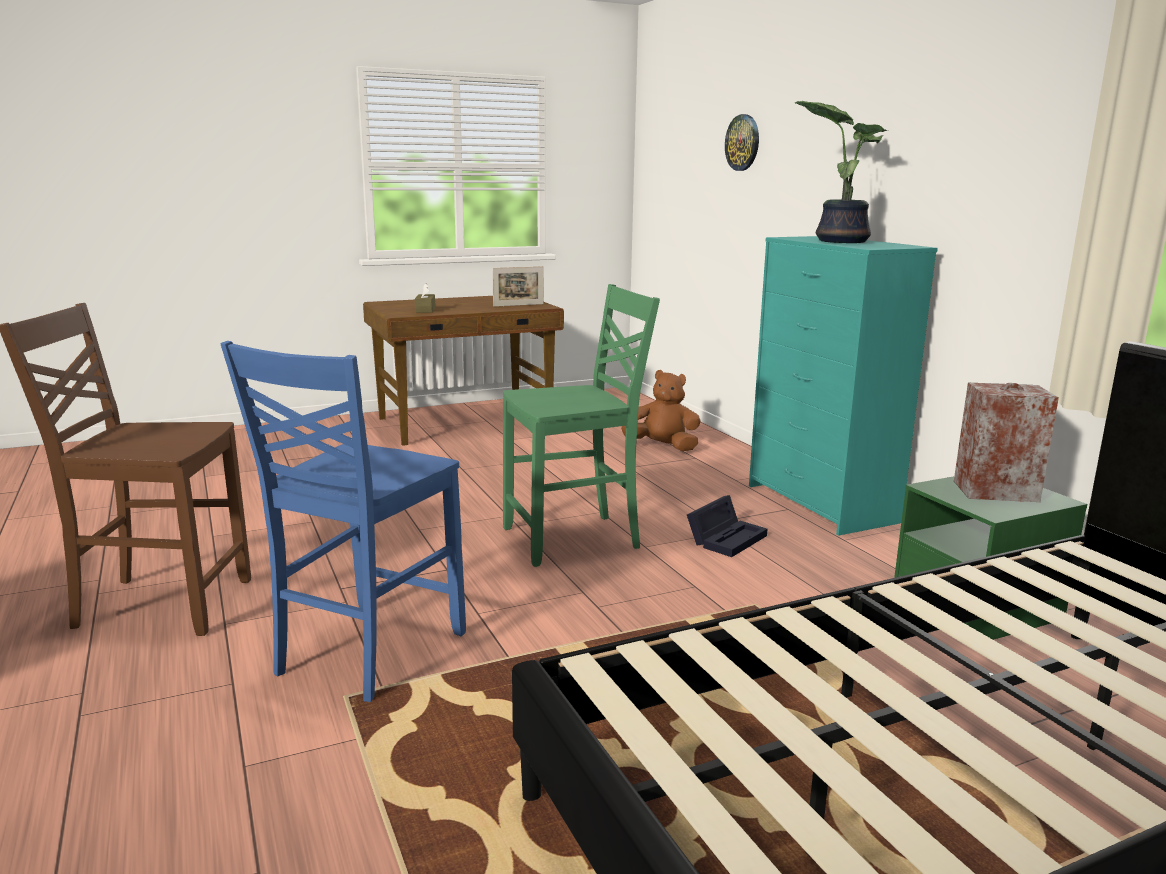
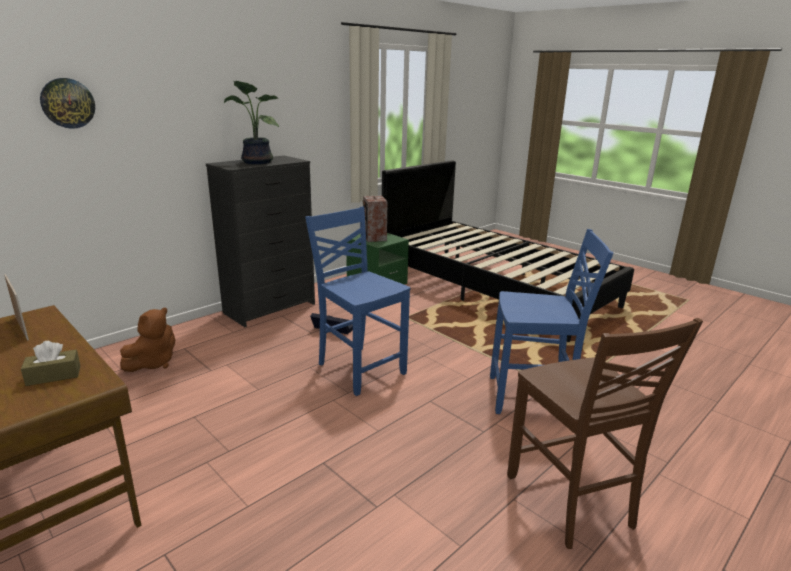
camera: 110 degrees left, 5 degrees up
green chair [503,284,660,567] -> blue chair [305,207,410,396]
brown plush toy [621,370,701,451] -> brown plush toy turned 150 degrees counterclockwise [120,308,175,372]
turquoise dresser [749,236,938,536] -> black dresser [206,156,315,327]

